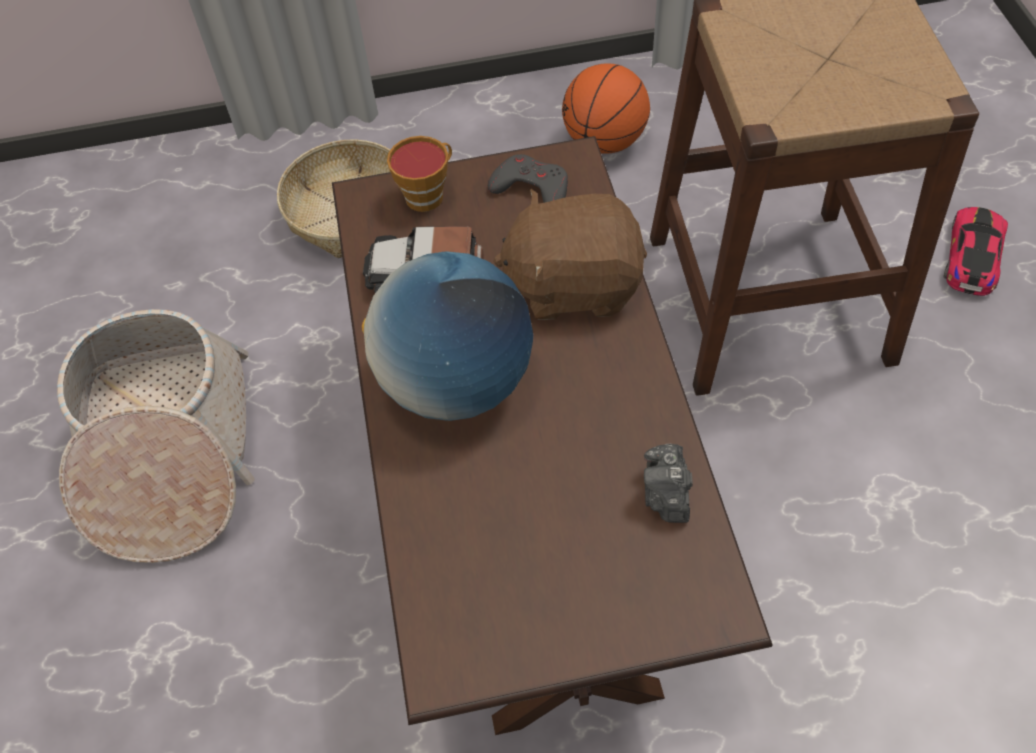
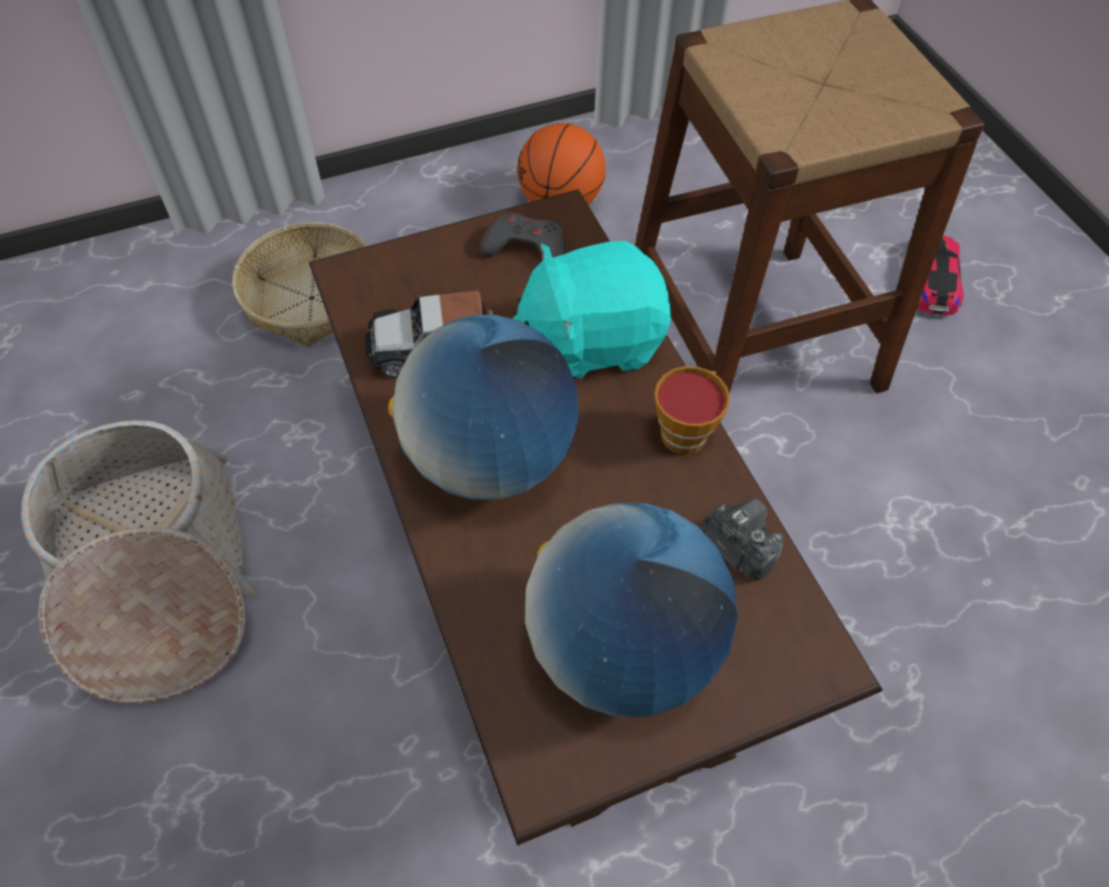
camera: 15 degrees left, 0 degrees up
cup [387,136,452,212] -> cup moved to [654,366,730,455]
brown plush toy [493,189,647,320] -> turquoise plush toy [512,241,671,380]
camera [644,444,693,523] -> camera turned 150 degrees clockwise [700,498,784,580]
none -> globe [525,503,738,717]

